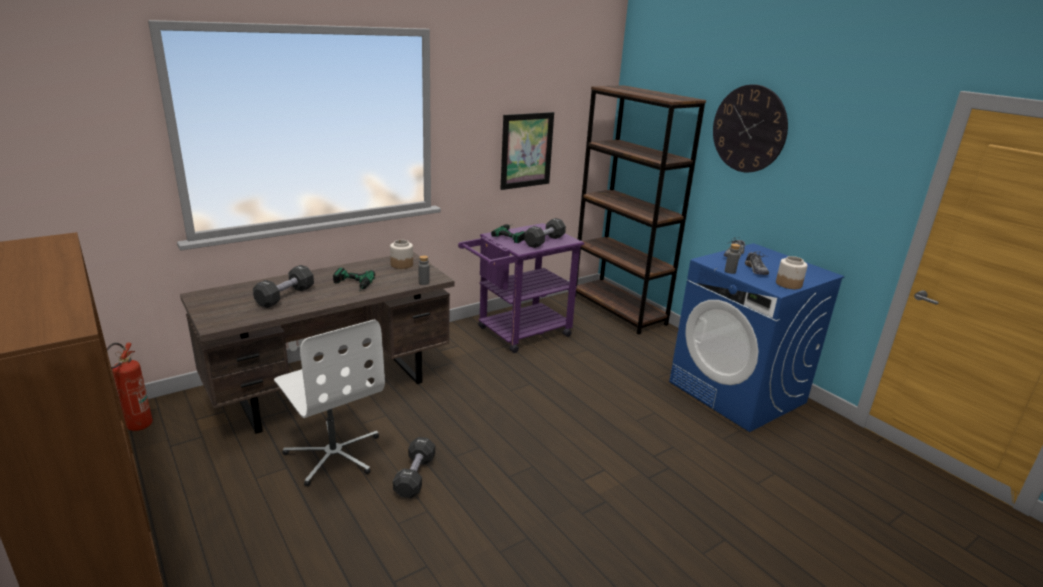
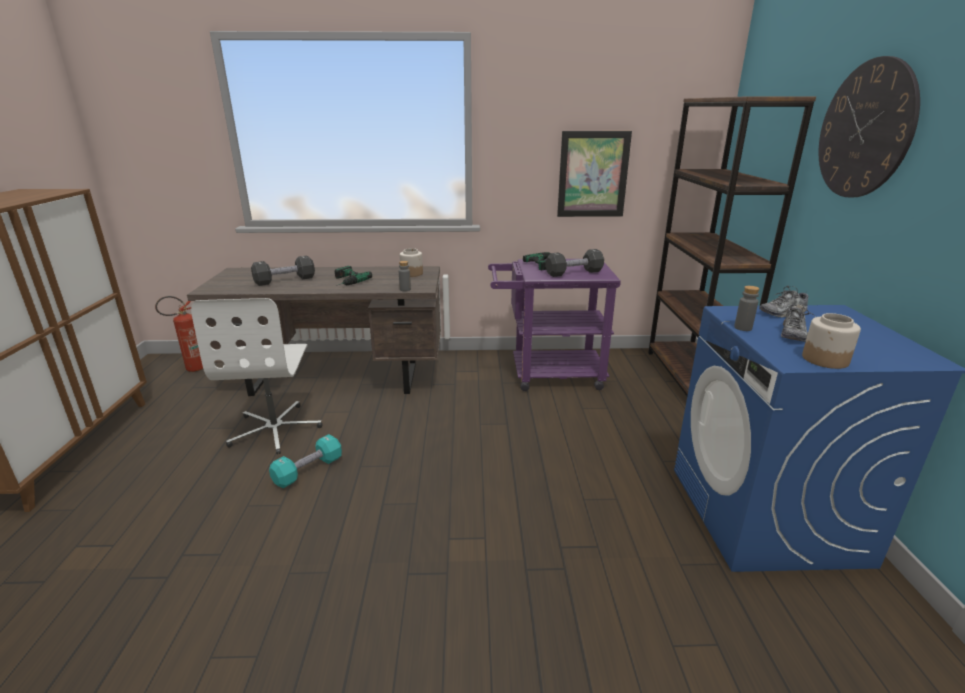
camera: 35 degrees right, 0 degrees up
black dumbbell [393,437,435,498] -> turquoise dumbbell [269,434,342,488]

